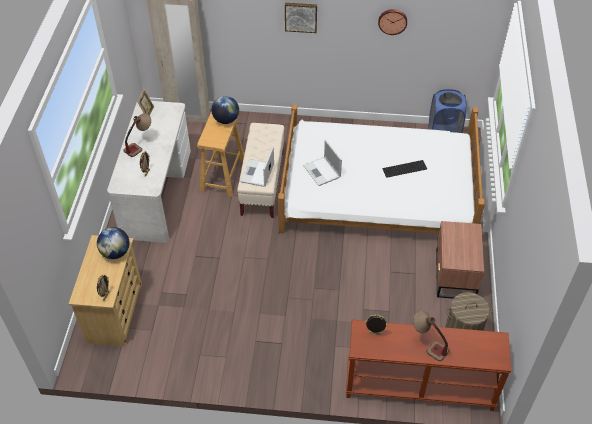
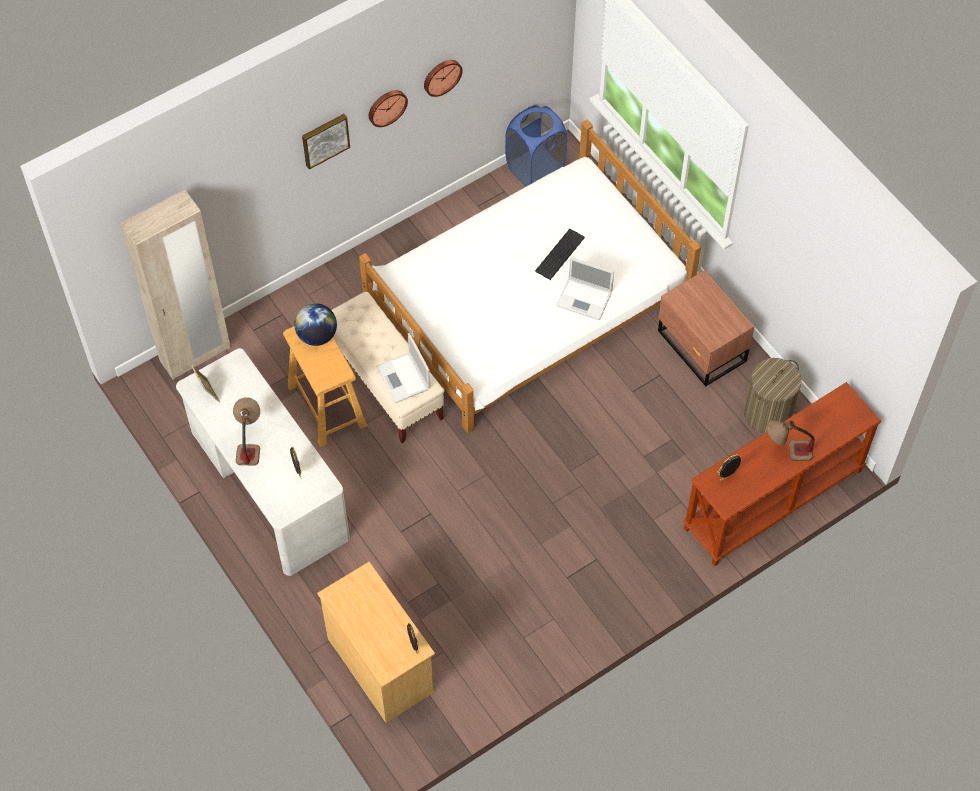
camera: 40 degrees left, 10 degrees up
globe [97,227,130,259] -> none
laptop [303,140,342,186] -> laptop moved to [556,257,614,320]
none -> wall clock [369,90,408,127]

